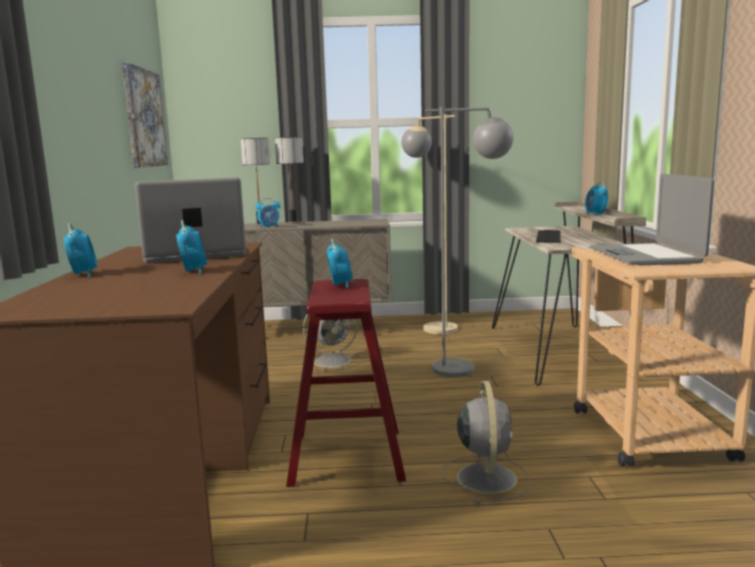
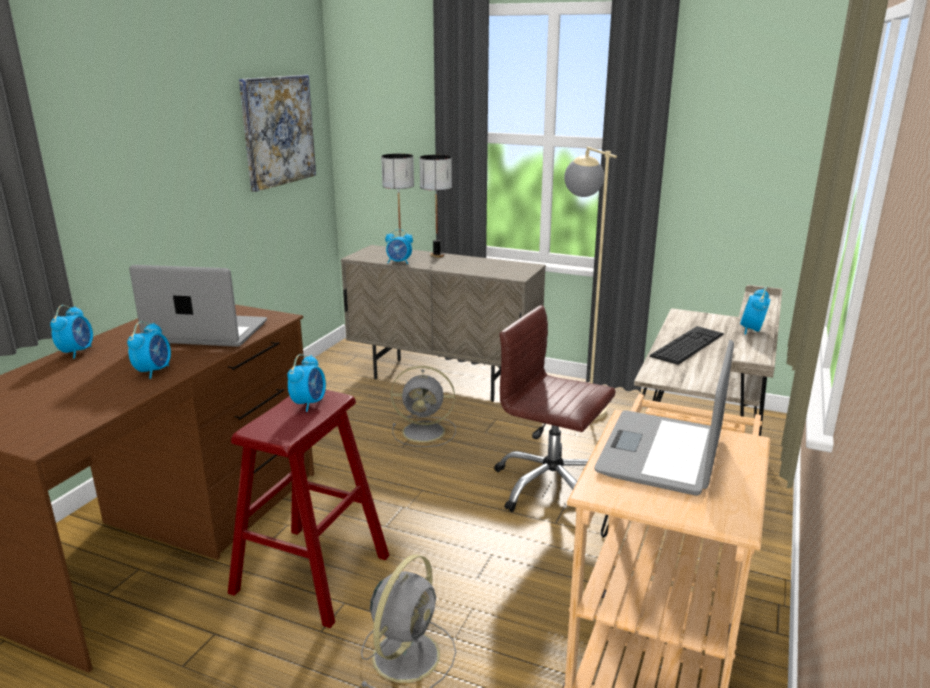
camera: 25 degrees right, 10 degrees up
grey floor lamp [425,107,513,377] -> brown office chair [494,305,615,512]

